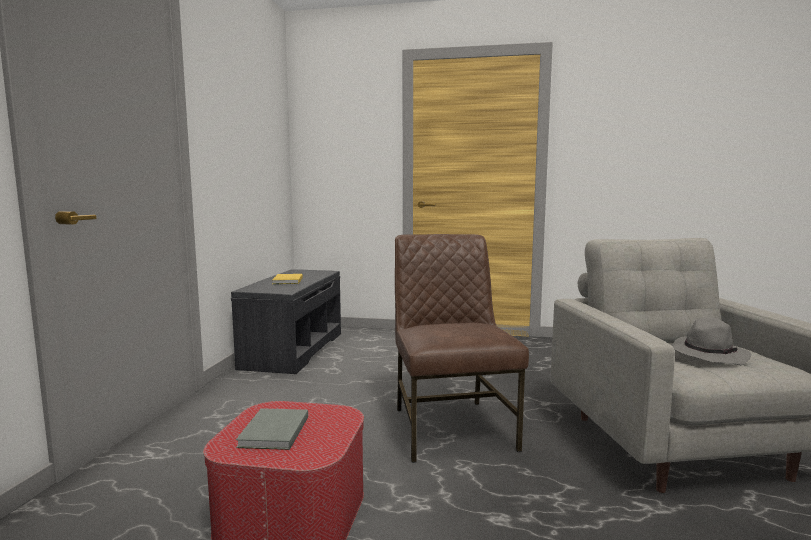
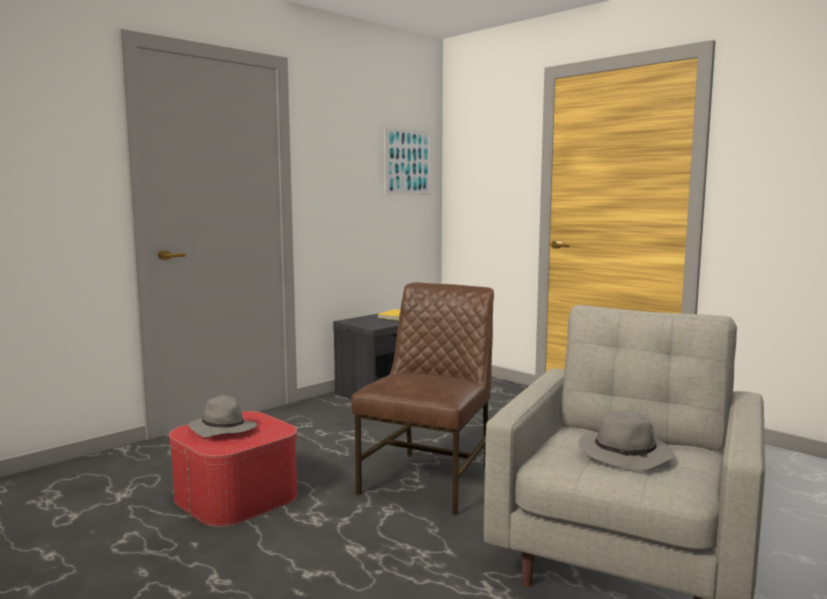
camera: 35 degrees right, 0 degrees up
grey book [236,408,308,450] -> grey hat [188,395,257,438]
none -> picture [384,127,431,195]

